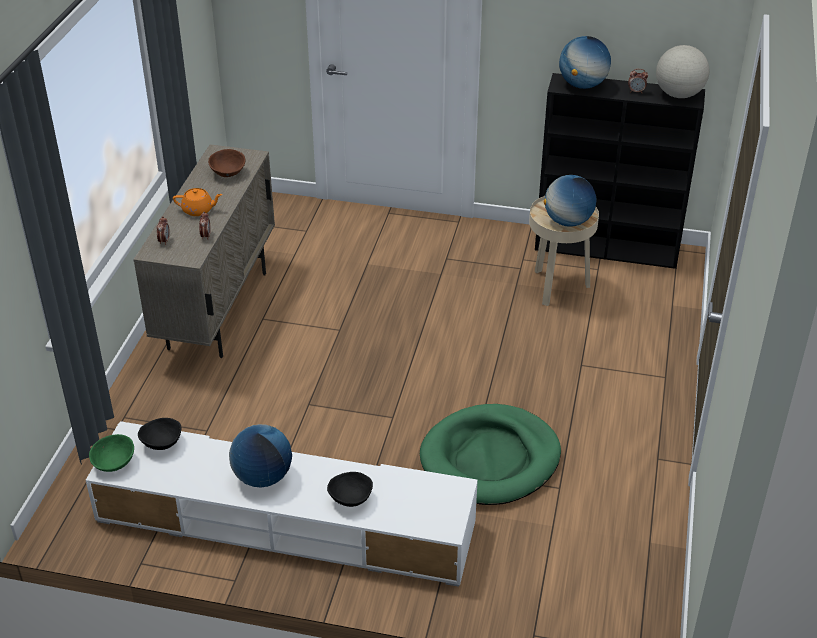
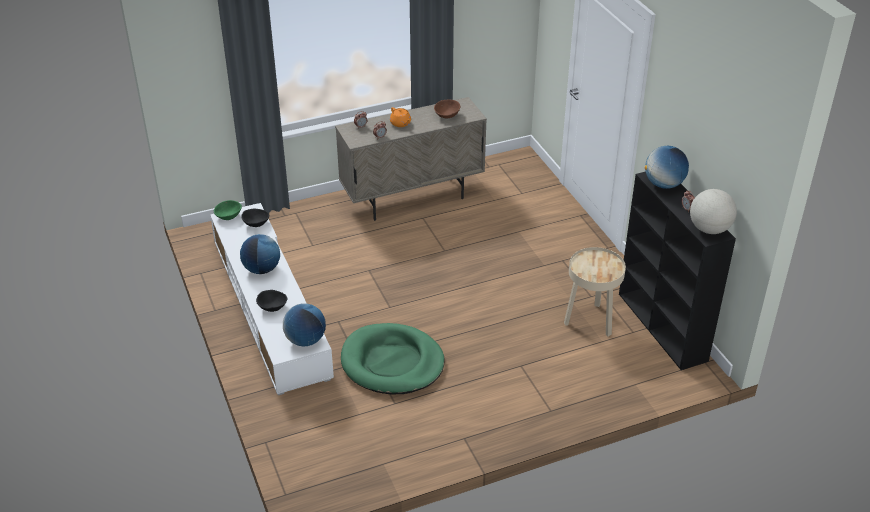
camera: 55 degrees right, 0 degrees up
globe [544,175,596,227] -> globe moved to [283,303,326,346]

